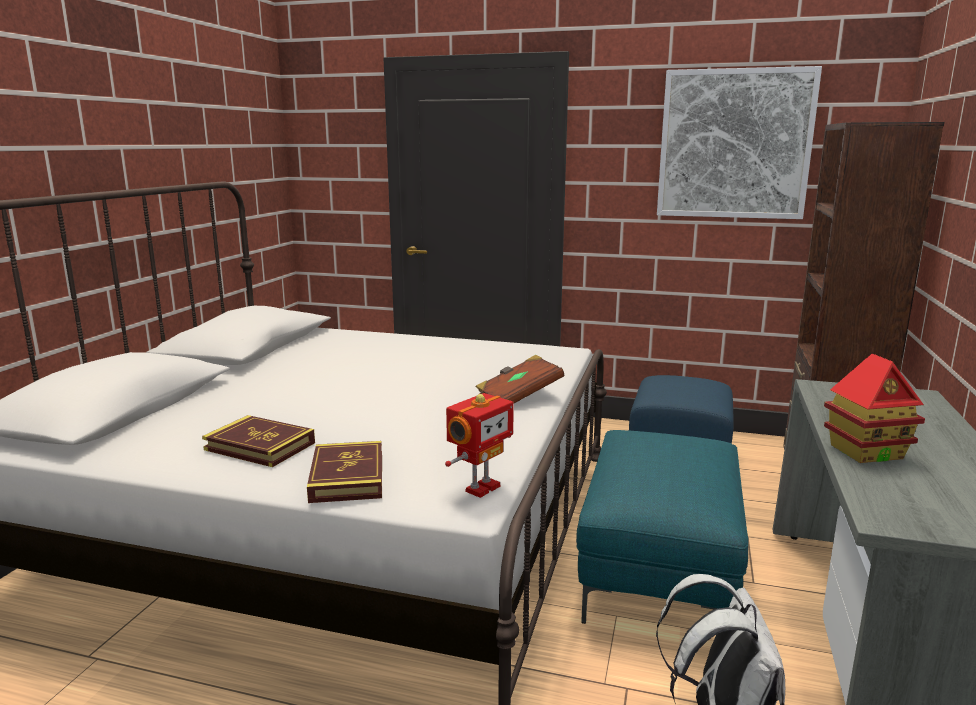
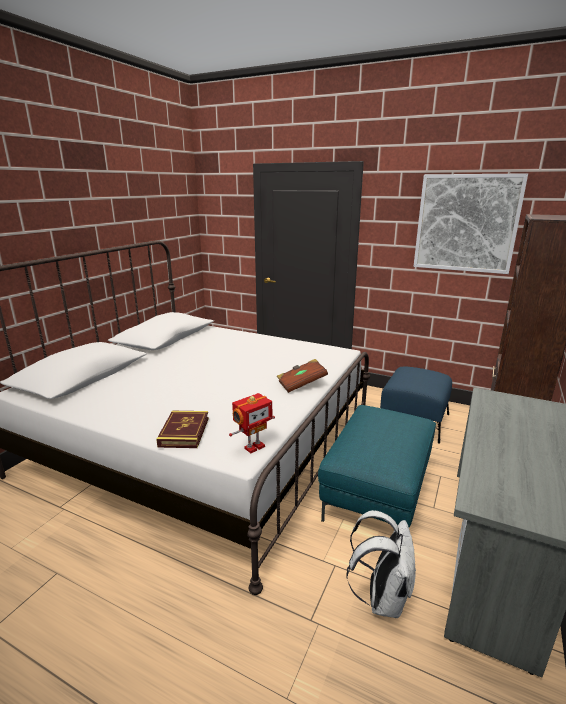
camera: 10 degrees right, 5 degrees up
book [202,415,315,467] -> none
toy house [824,354,925,463] -> none

